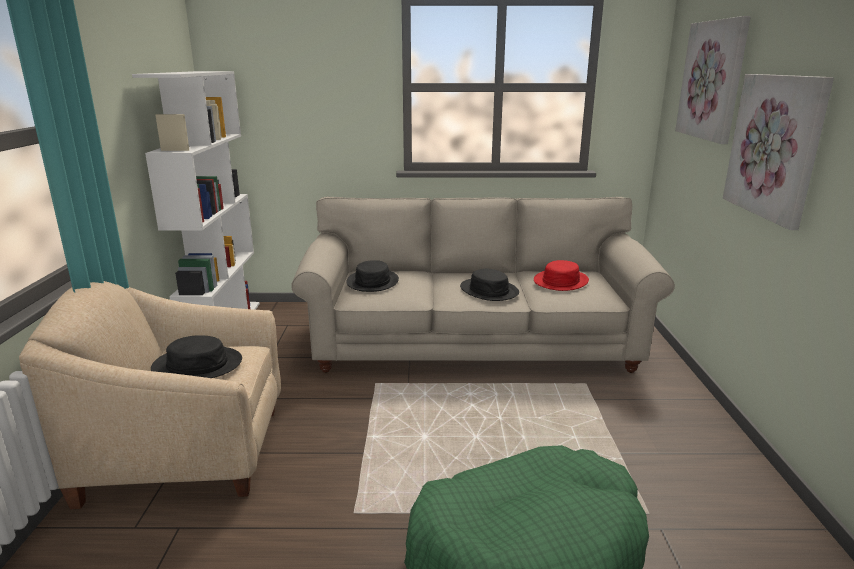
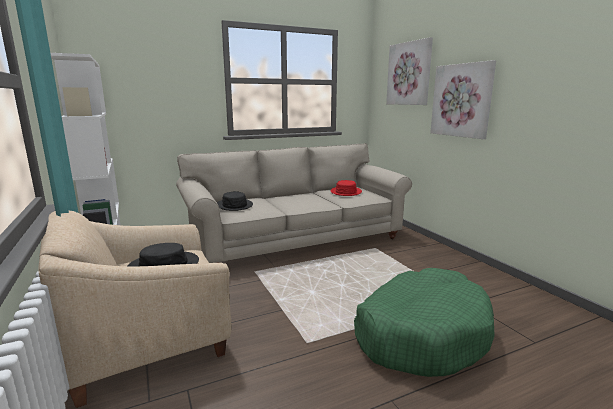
camera: 25 degrees left, 5 degrees down
black hat [460,269,519,301] -> none

